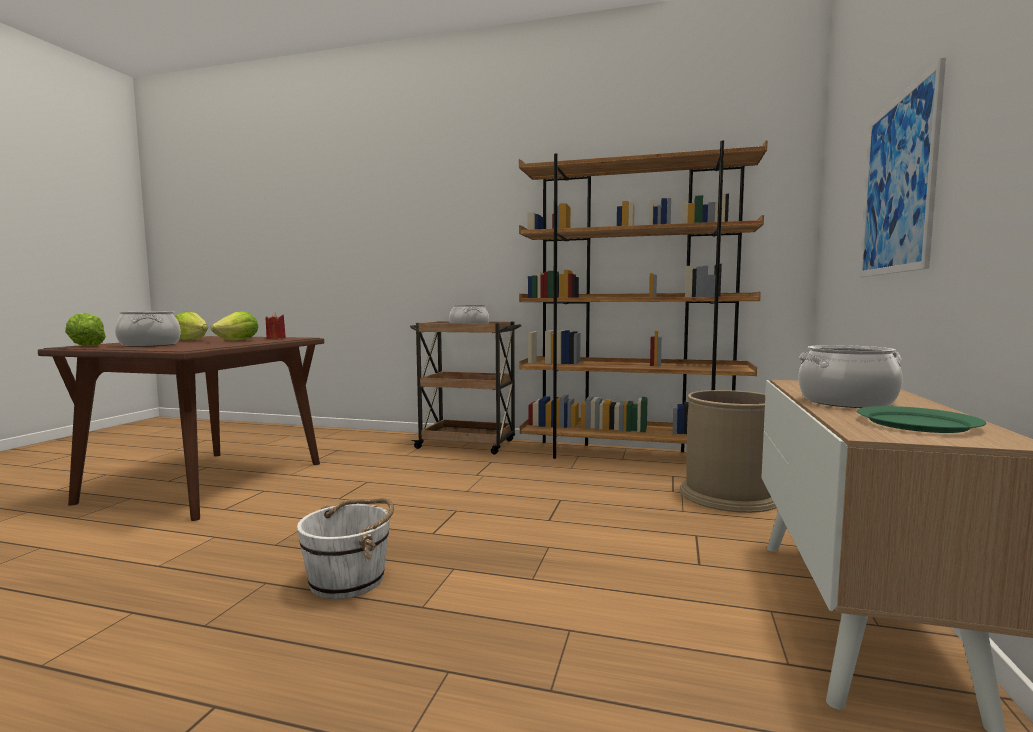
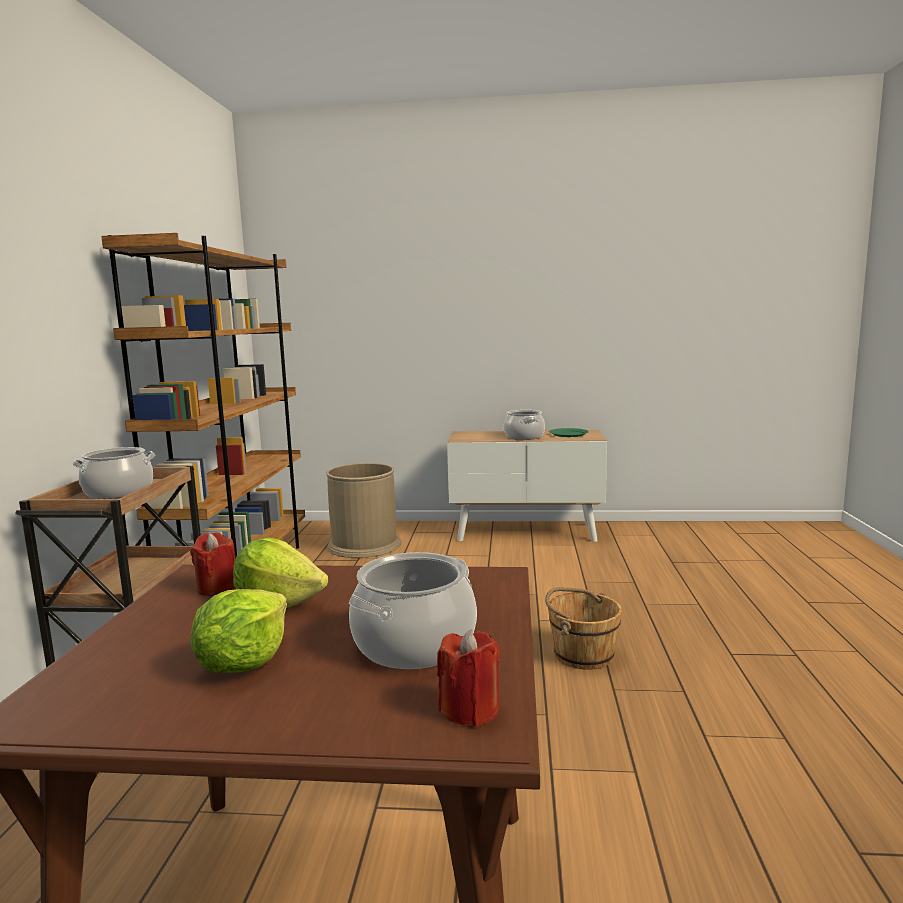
camera: 100 degrees left, 5 degrees up
lettuce [65,313,106,346] -> red candle [437,629,500,727]
white bucket [297,498,394,599] -> brown bucket [545,587,622,670]
picture [859,58,946,277] -> none

